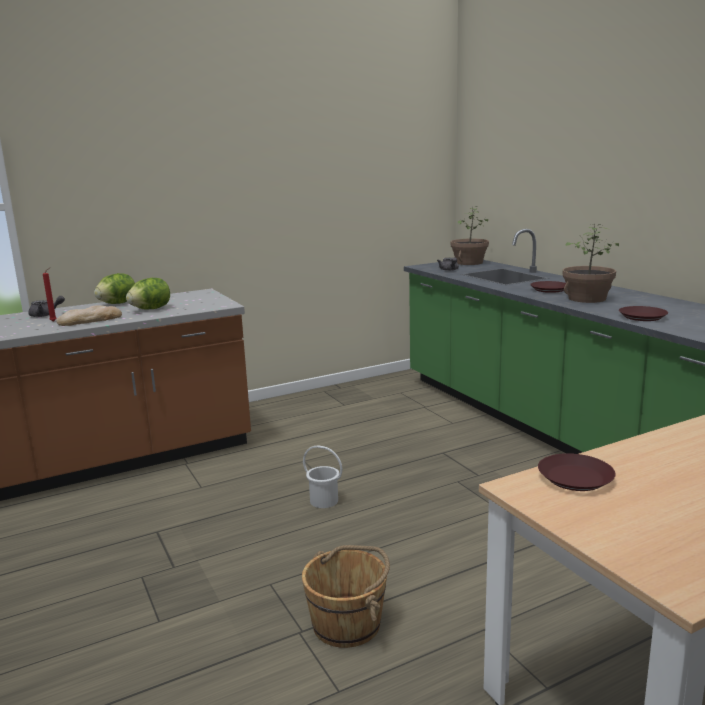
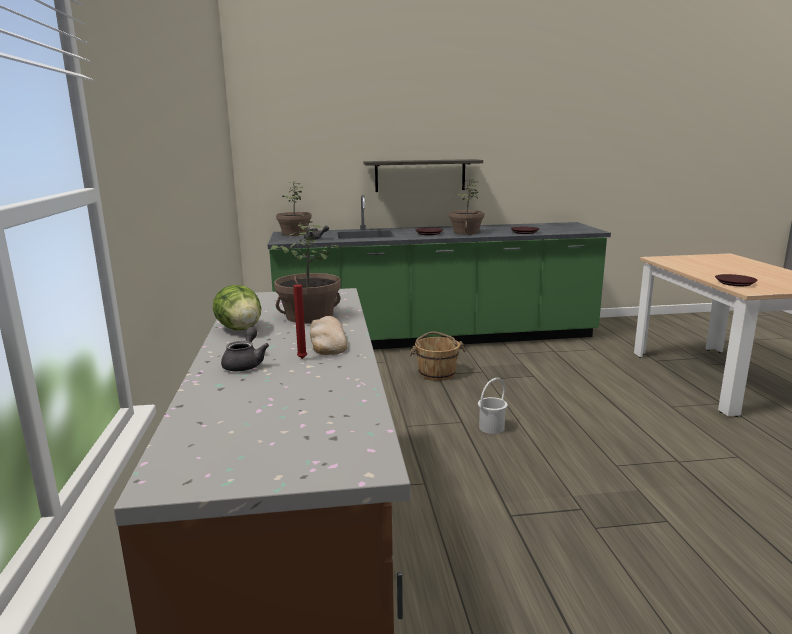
camera: 70 degrees left, 0 degrees up
lettuce [126,278,170,310] -> potted plant [270,221,341,323]
brown bucket [302,545,390,648] -> brown bucket moved to [409,331,466,381]
none -> shelf [363,159,483,192]

